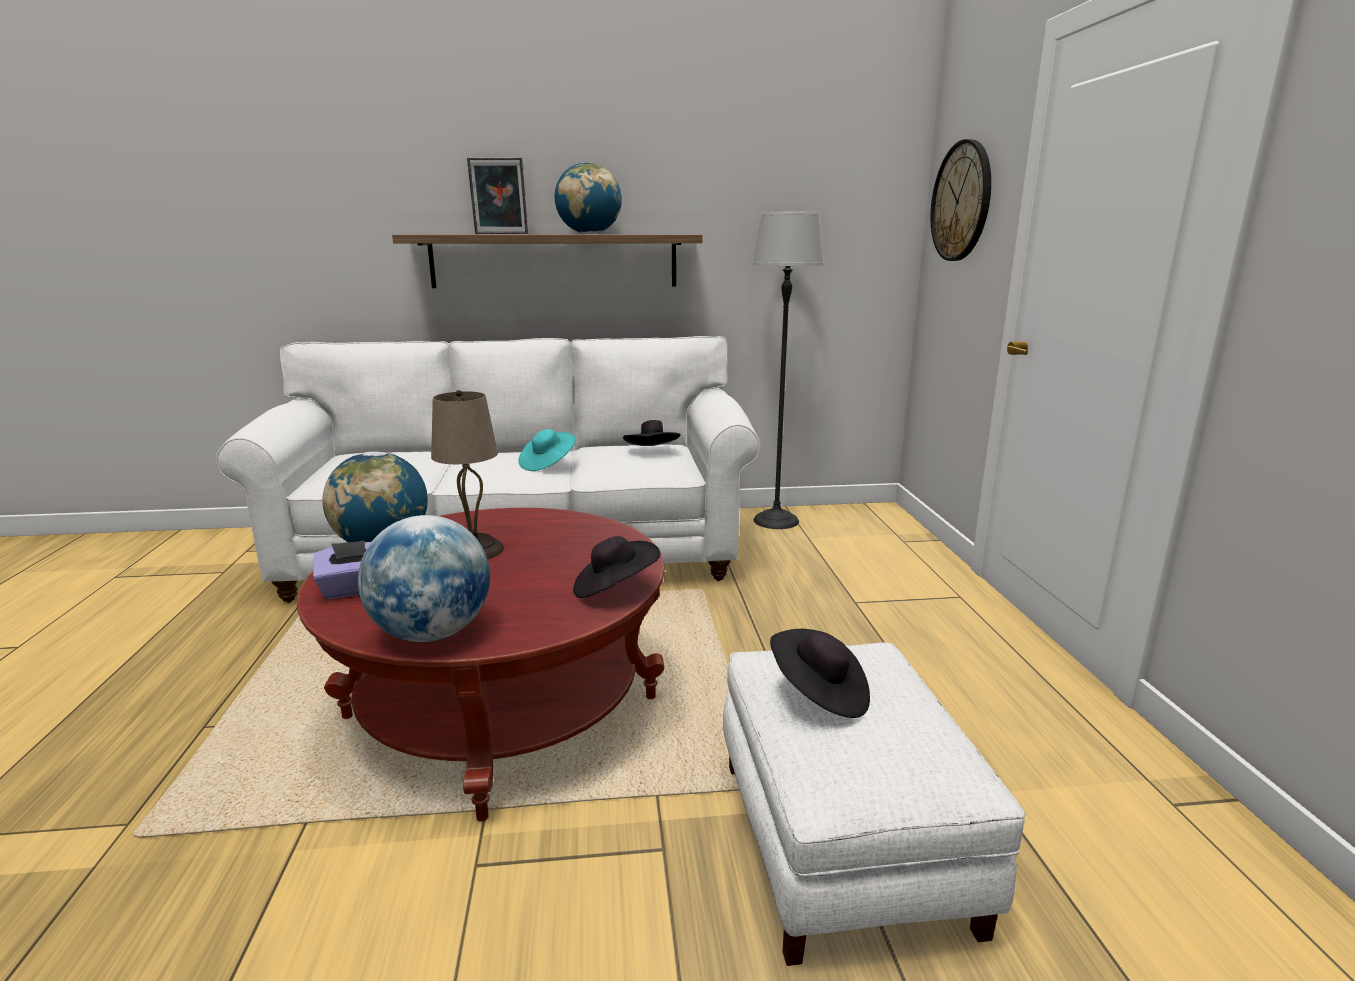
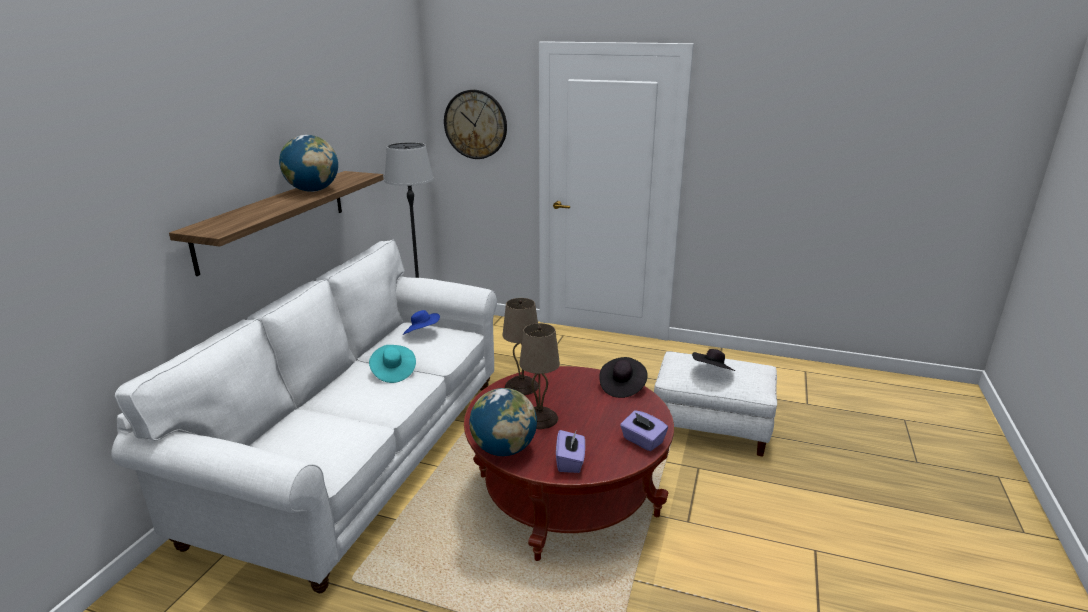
camera: 65 degrees left, 5 degrees up
globe [358,515,490,642] -> purple tissue box [620,410,668,451]
picture frame [467,158,528,234] -> none
black hat [623,420,681,446] -> blue hat [403,310,440,335]
none -> beige table lamp [502,298,539,395]

